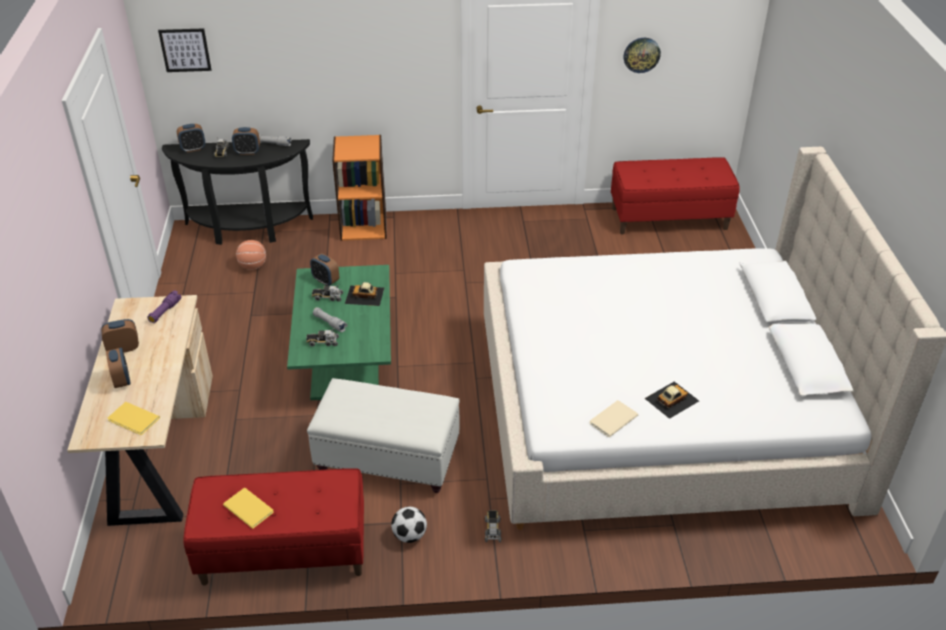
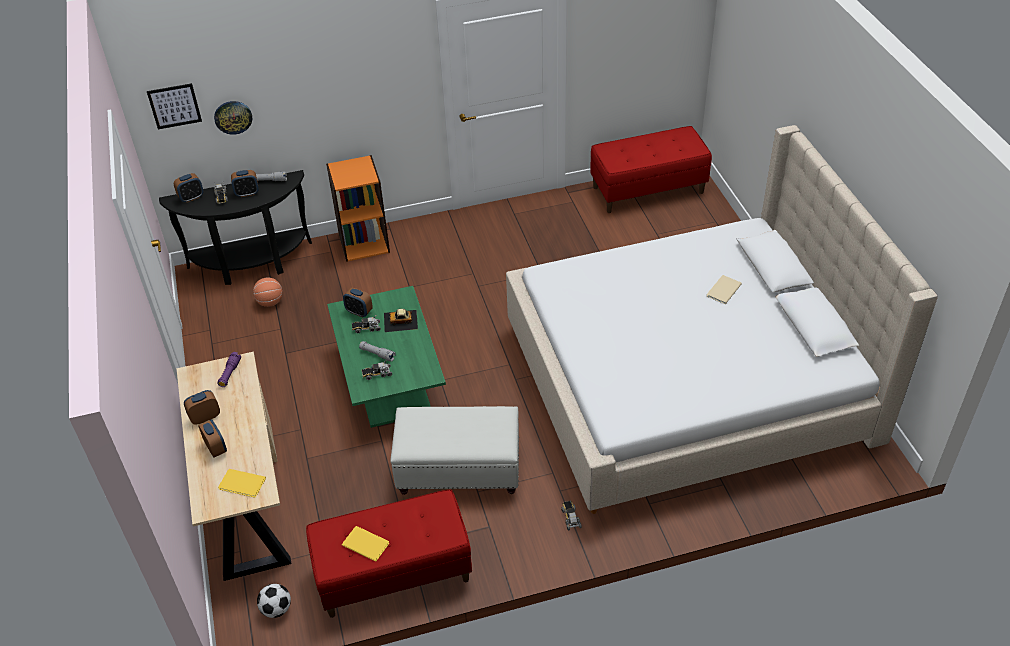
camera: 10 degrees left, 5 degrees up
football [391,507,427,543] -> football moved to [257,584,291,618]
beige book [590,400,638,437] -> beige book moved to [707,275,742,304]
wall clock [624,38,661,73] -> wall clock moved to [214,101,252,135]
toy car [644,382,699,419] -> none

